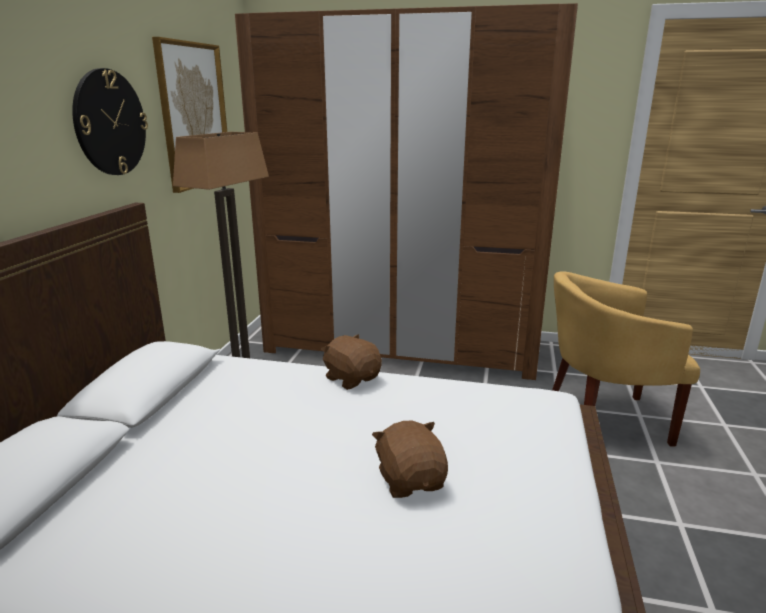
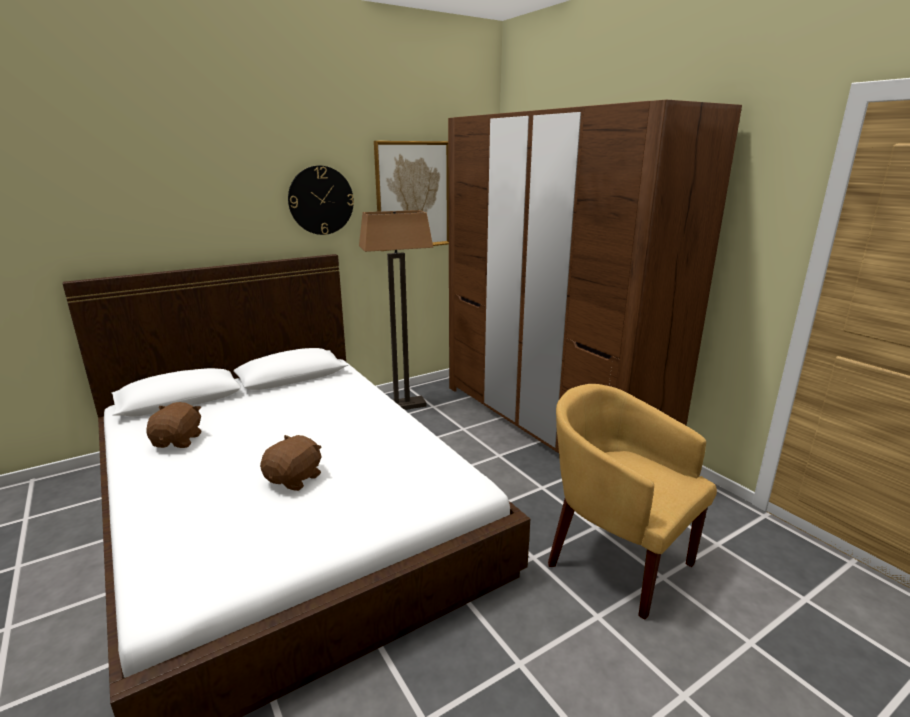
camera: 45 degrees right, 0 degrees up
brown plush toy [321,334,382,390] -> brown plush toy moved to [147,402,202,448]

